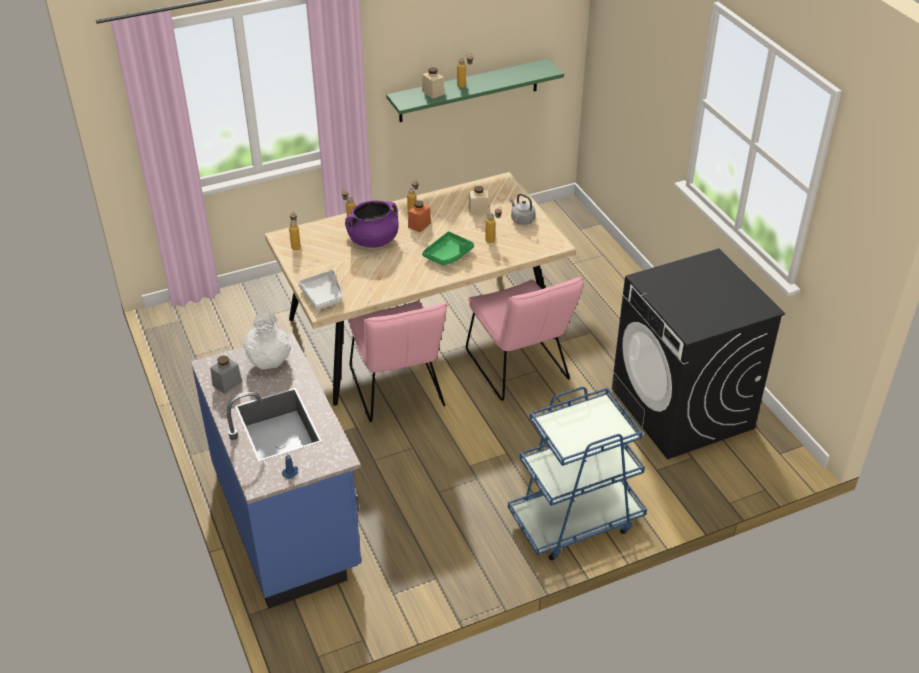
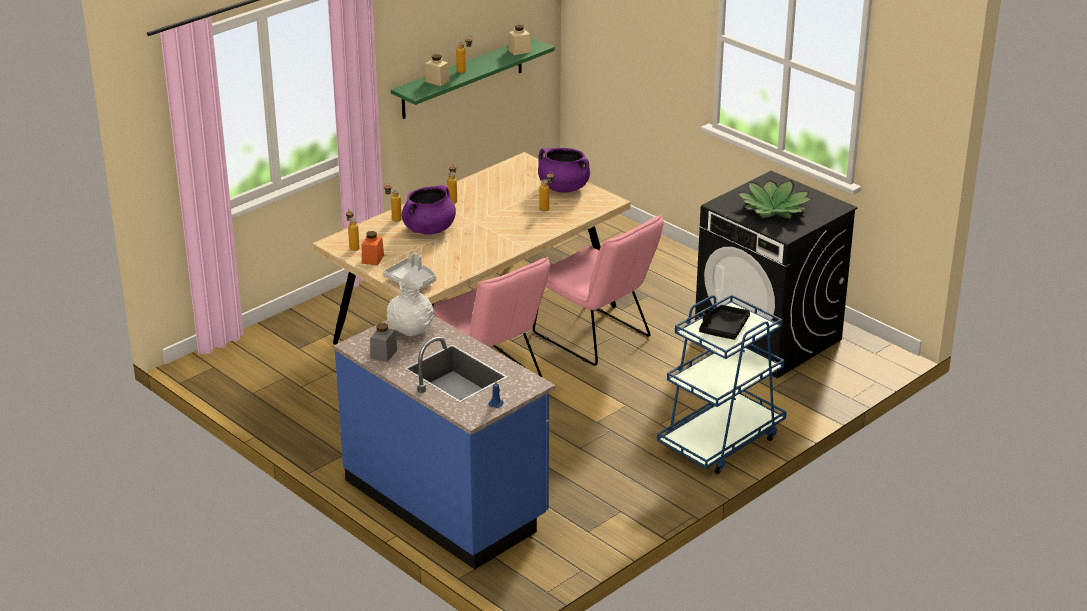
camera: 20 degrees left, 10 degrees down
orange jar [408,200,431,233] -> orange jar moved to [362,231,384,266]
green tray [422,231,474,265] -> none
beige jar [469,186,489,215] -> beige jar moved to [508,25,531,55]
grey kettle [510,194,535,225] -> purple cooking pot [538,148,590,193]
none -> black tray [699,305,750,340]
none -> potted plant [737,180,812,219]

